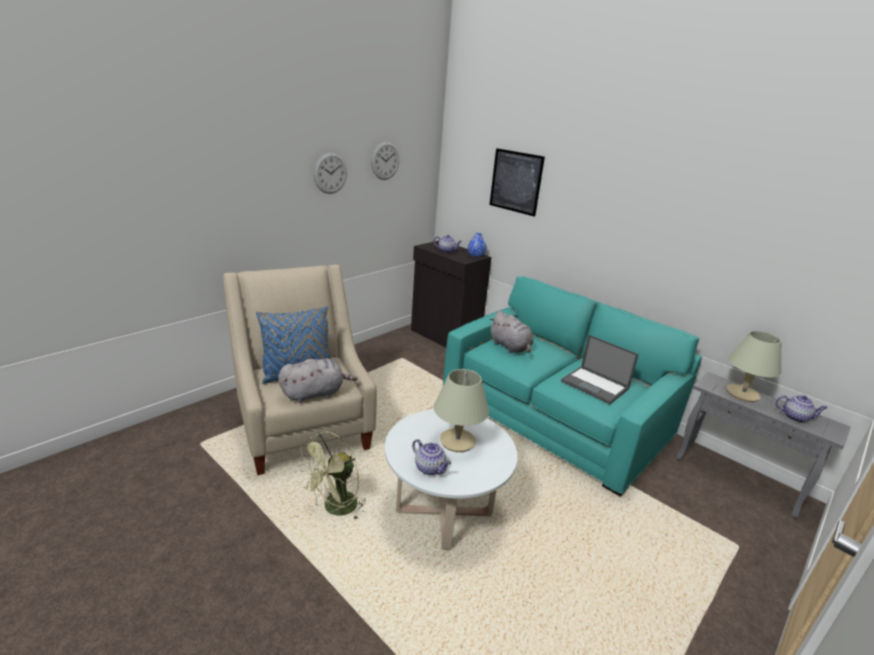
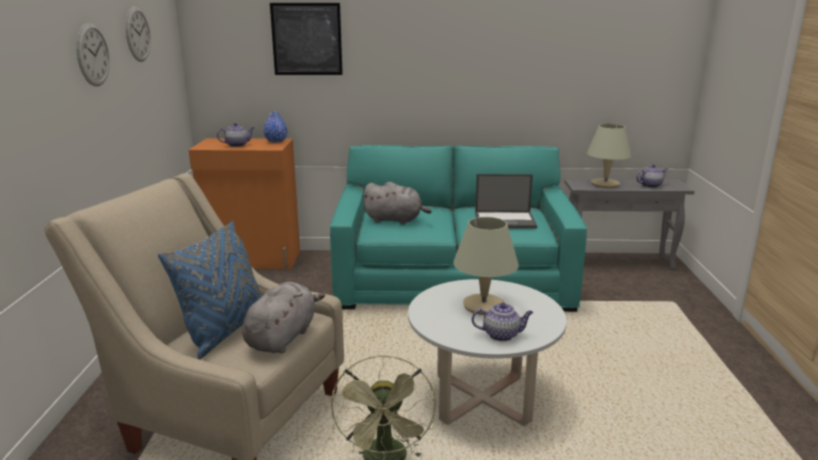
camera: 40 degrees left, 5 degrees down
black cabinet [411,240,491,347] -> orange cabinet [189,138,300,269]

